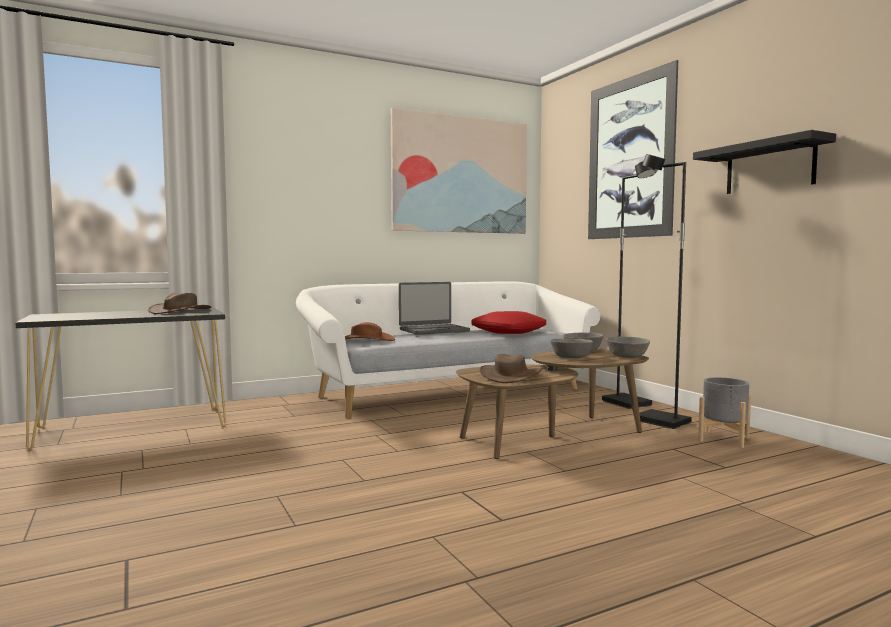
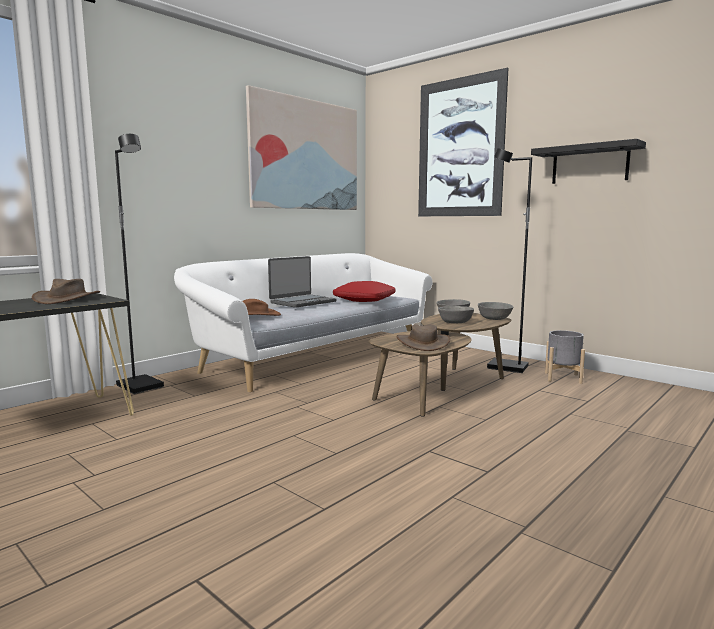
camera: 20 degrees left, 5 degrees up
black floor lamp [602,162,656,409] -> black floor lamp moved to [115,134,164,394]

